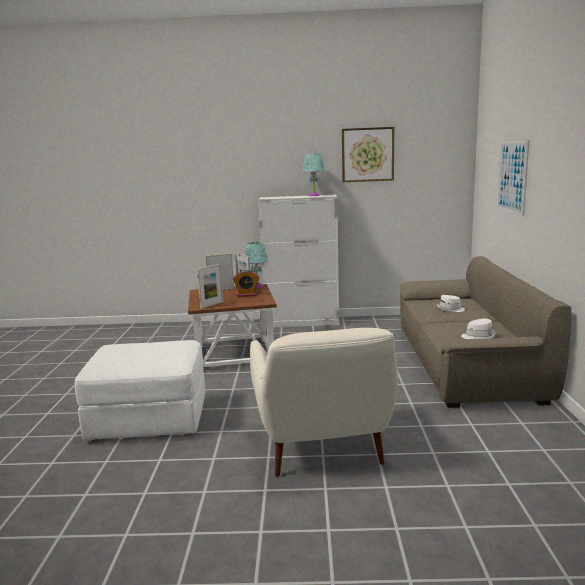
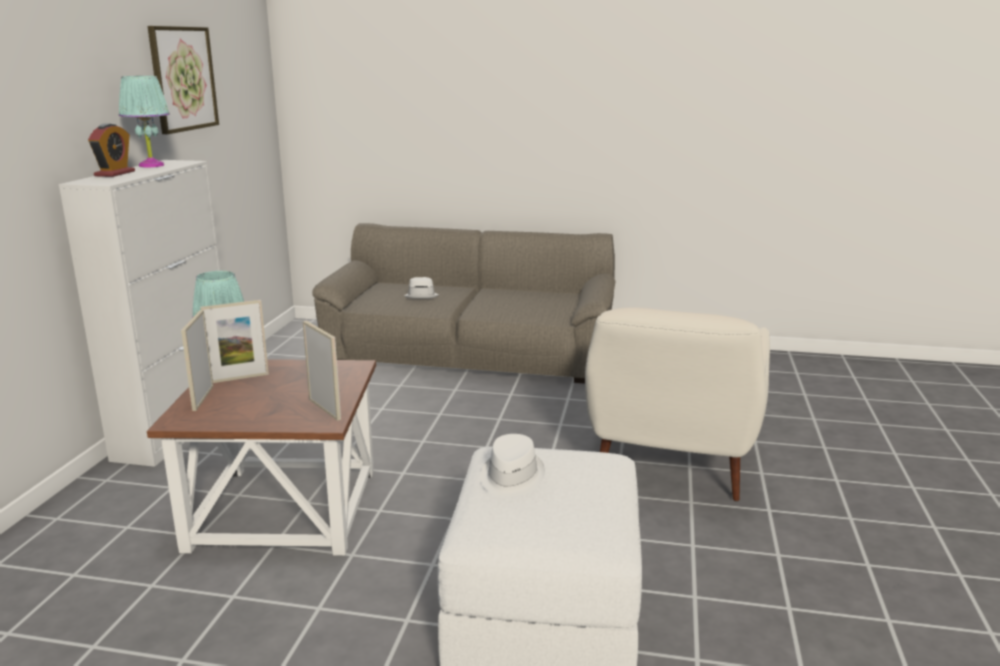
camera: 80 degrees left, 5 degrees up
alarm clock [233,270,259,297] -> alarm clock moved to [88,123,135,177]
white armchair [250,328,398,477] -> white armchair turned 105 degrees clockwise [585,307,770,501]
white hat [461,319,496,339] -> white hat moved to [480,434,545,497]
picture [497,140,529,216] -> none

